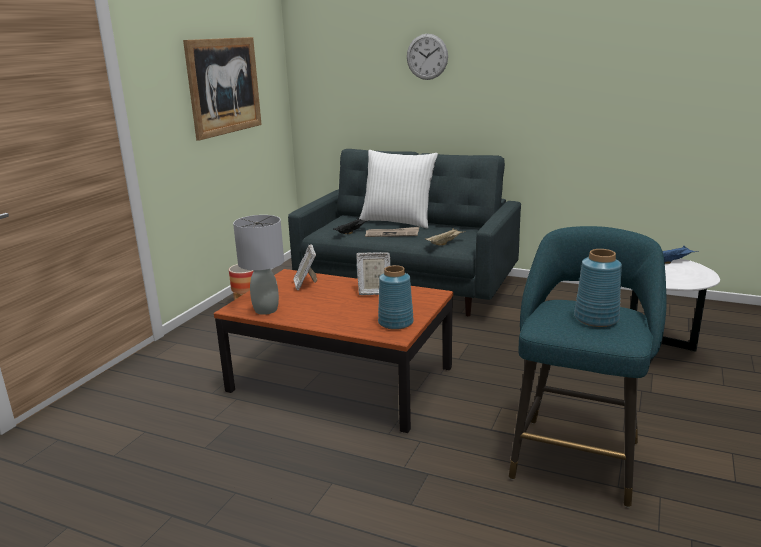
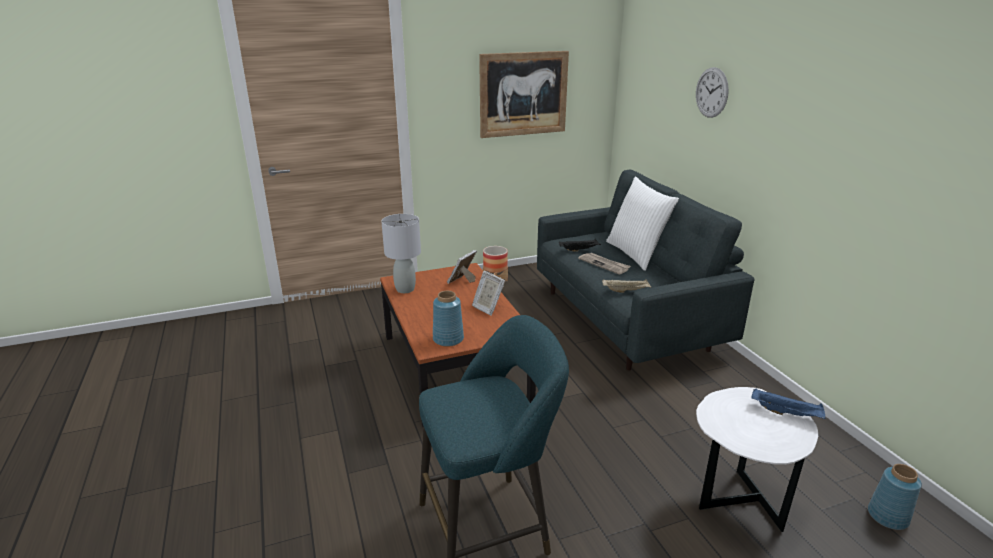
camera: 45 degrees right, 5 degrees up
blue vase [574,249,622,327] -> blue vase moved to [868,464,922,530]

